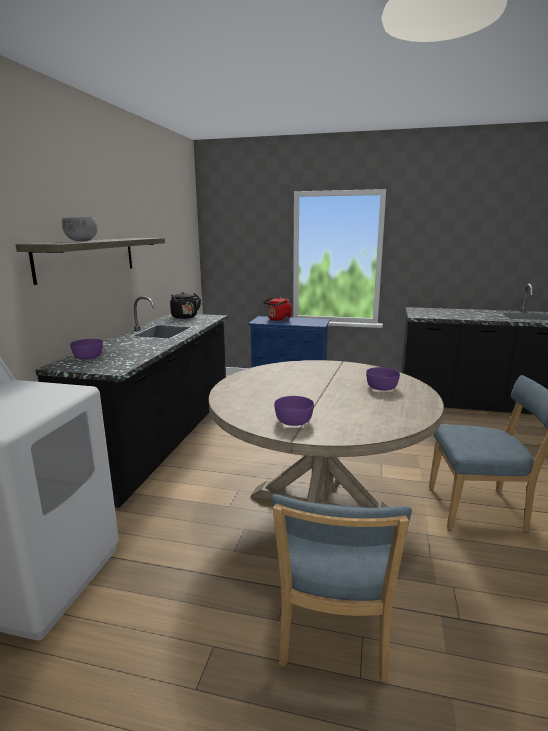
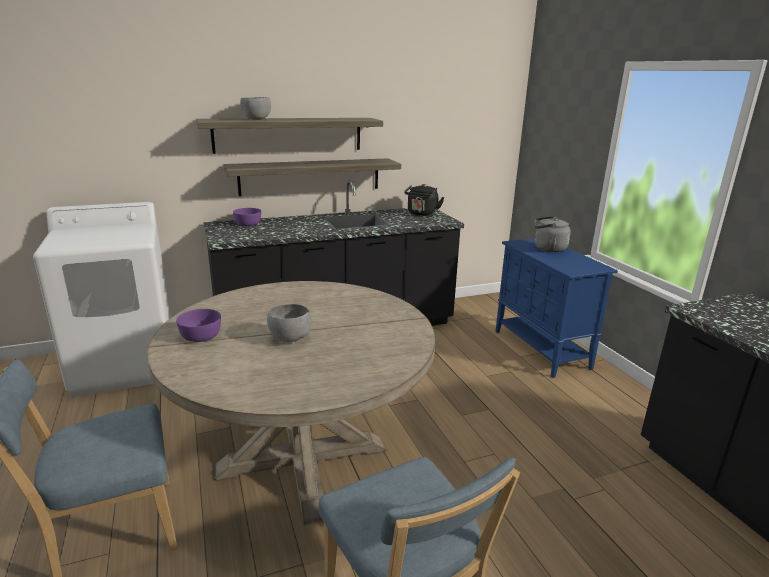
camera: 55 degrees right, 5 degrees up
red kettle [263,297,292,321] -> grey kettle [534,216,571,252]
purple bowl [366,367,400,391] -> none
none -> shelf [223,158,401,196]
none -> grey bowl [267,304,312,342]

